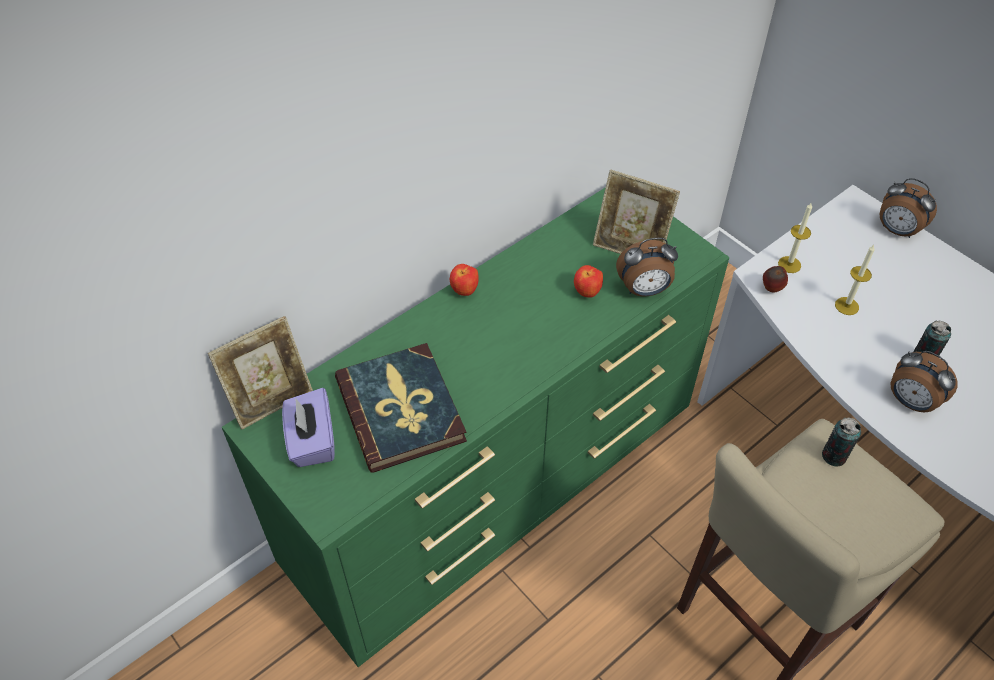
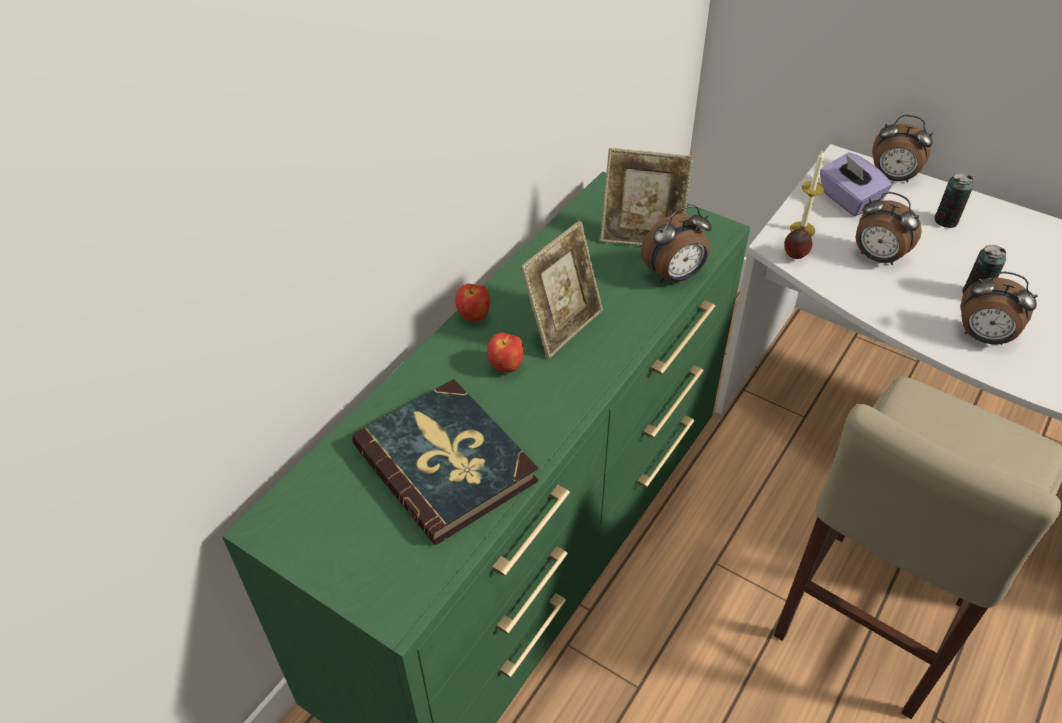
camera: 15 degrees left, 5 degrees down
picture frame [208,316,313,430] -> picture frame moved to [521,221,603,359]
purple tissue box [282,388,335,467] -> purple tissue box moved to [820,152,892,216]
apple [574,265,603,298] -> apple moved to [487,333,524,373]
can [822,417,861,467] -> can moved to [935,173,974,228]
candle [835,245,875,315] -> alarm clock [856,192,922,265]

